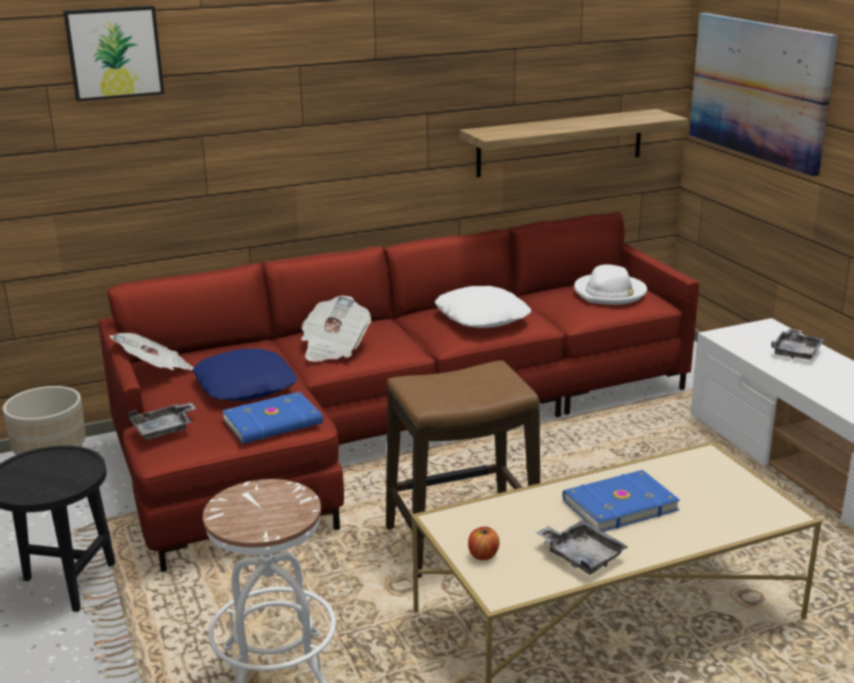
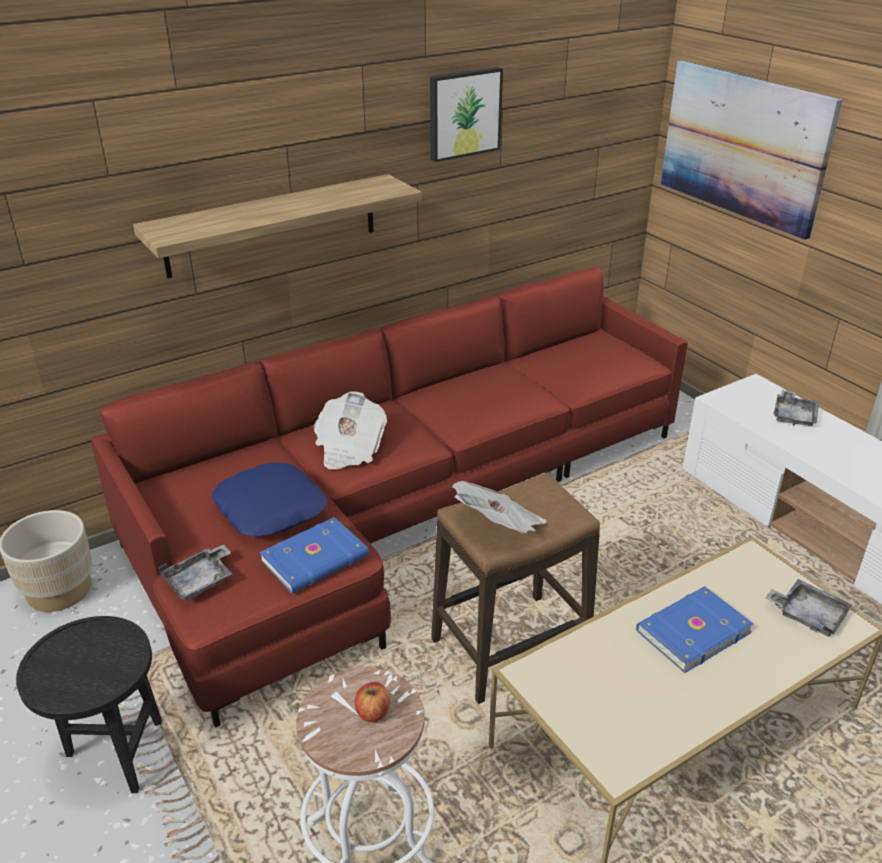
camera: 10 degrees left, 10 degrees up
picture [63,6,164,101] -> picture moved to [430,67,503,162]
newspaper [109,333,194,370] -> newspaper moved to [453,481,547,534]
white pillow [435,286,531,328] -> none
shelf [460,109,688,177] -> shelf moved to [133,174,422,279]
apple [468,527,499,560] -> apple moved to [355,682,390,722]
grey tray [536,520,628,575] -> grey tray moved to [765,579,852,637]
white hat [574,264,647,305] -> none

